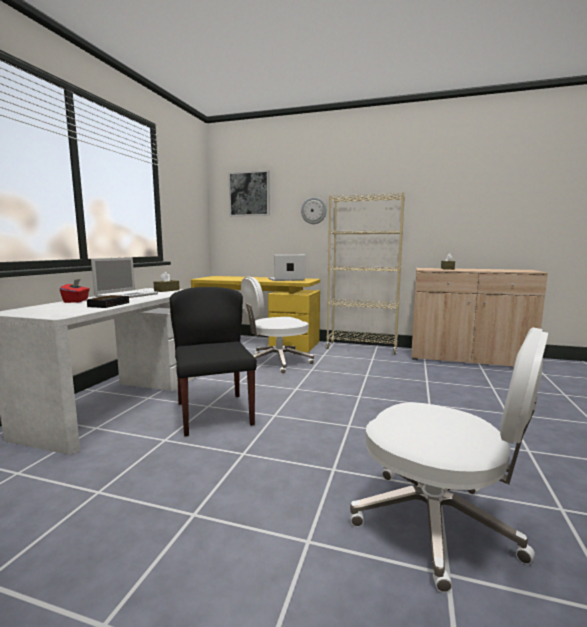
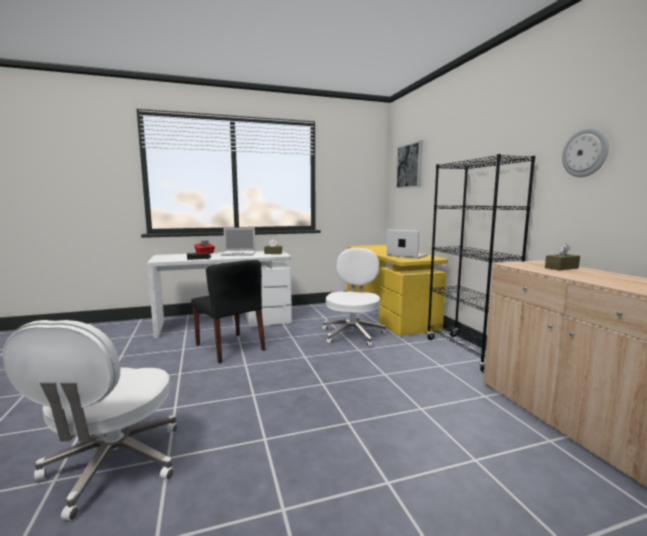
camera: 55 degrees right, 0 degrees up
black chair [170,287,257,436] -> black chair turned 105 degrees clockwise [191,260,266,364]
white office chair [241,276,314,374] -> white office chair turned 75 degrees clockwise [323,248,386,347]
wall clock [301,197,327,224] -> wall clock moved to [562,128,609,177]
beige bookcase [326,192,405,355] -> black bookcase [427,154,535,373]

